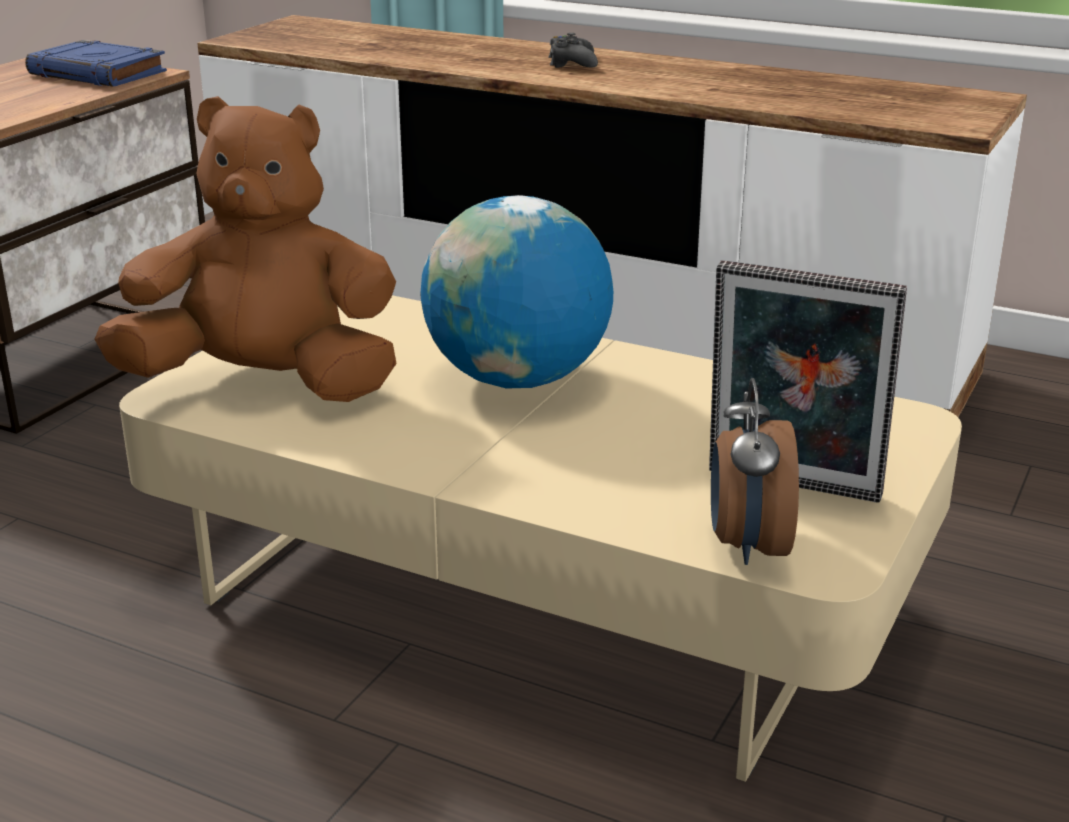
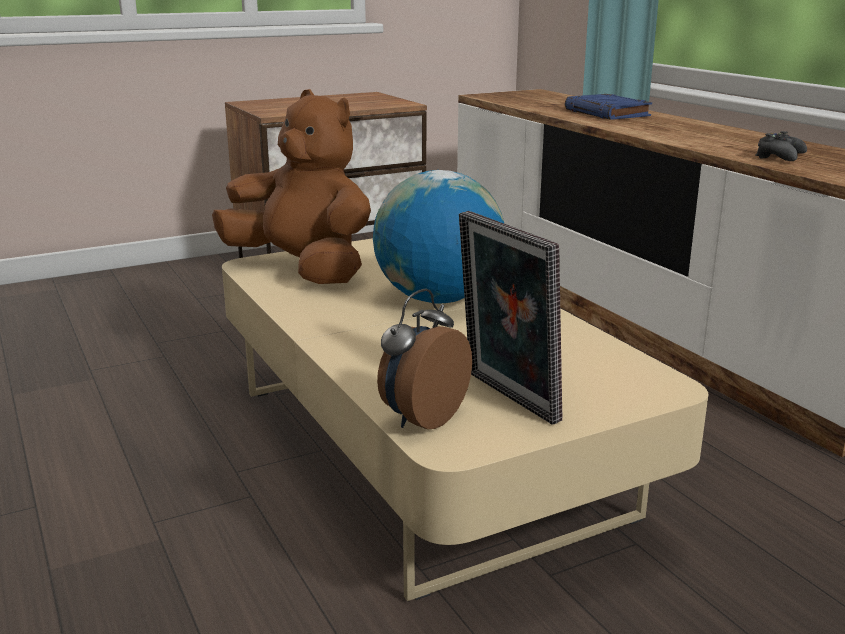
camera: 35 degrees right, 5 degrees down
blue book [25,40,167,87] -> blue book moved to [565,94,652,120]
black game controller [548,33,598,68] -> black game controller moved to [755,131,807,161]

